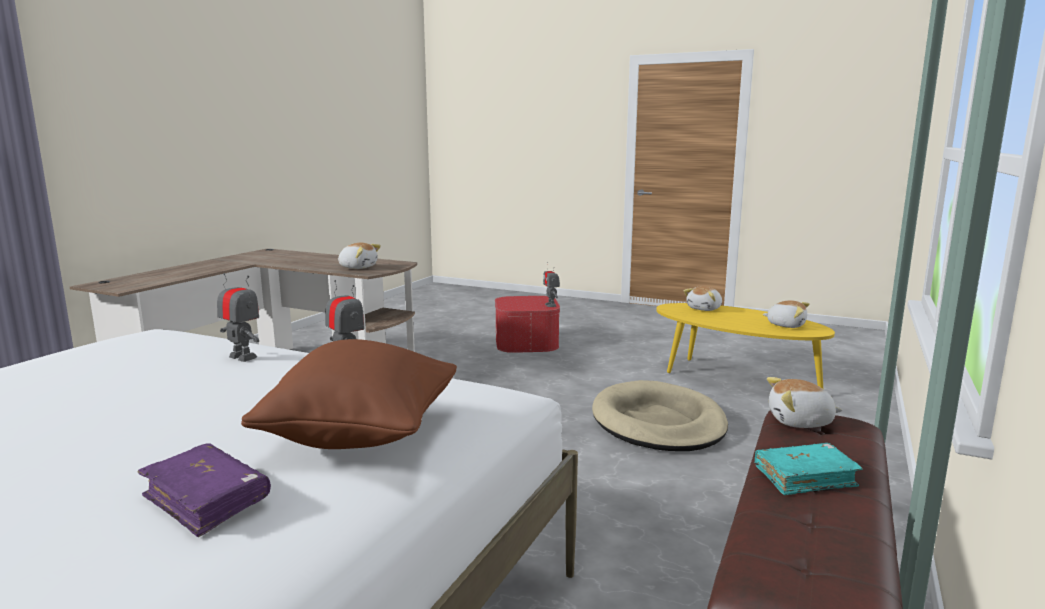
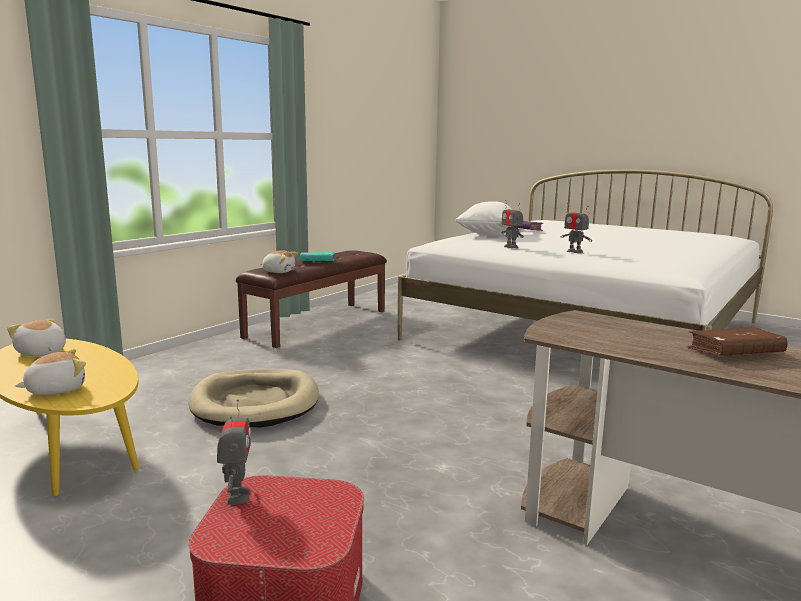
camera: 170 degrees left, 0 degrees up
brown pillow [241,339,457,449] -> white pillow [455,201,513,236]
plush toy [338,243,381,269] -> none
none -> brown book [688,326,788,356]

